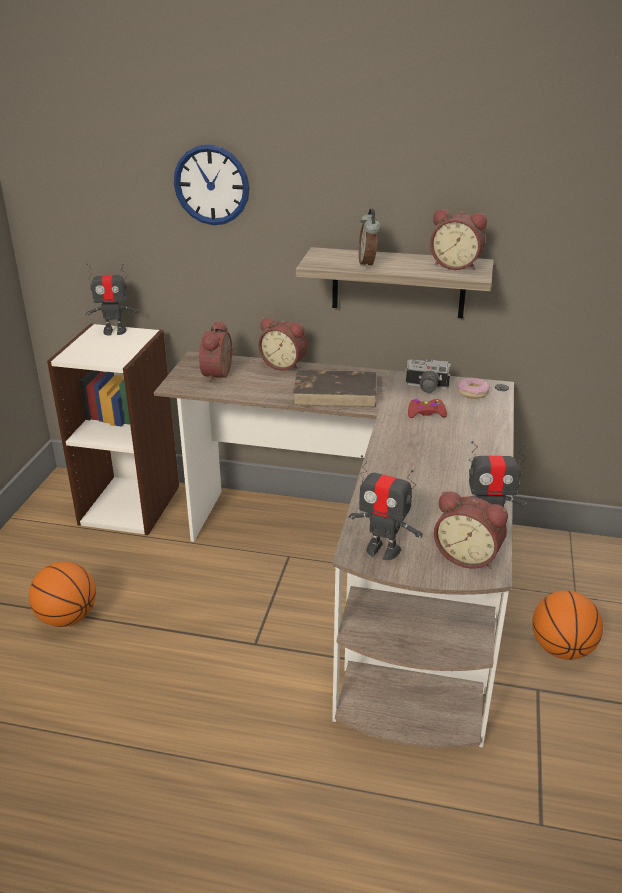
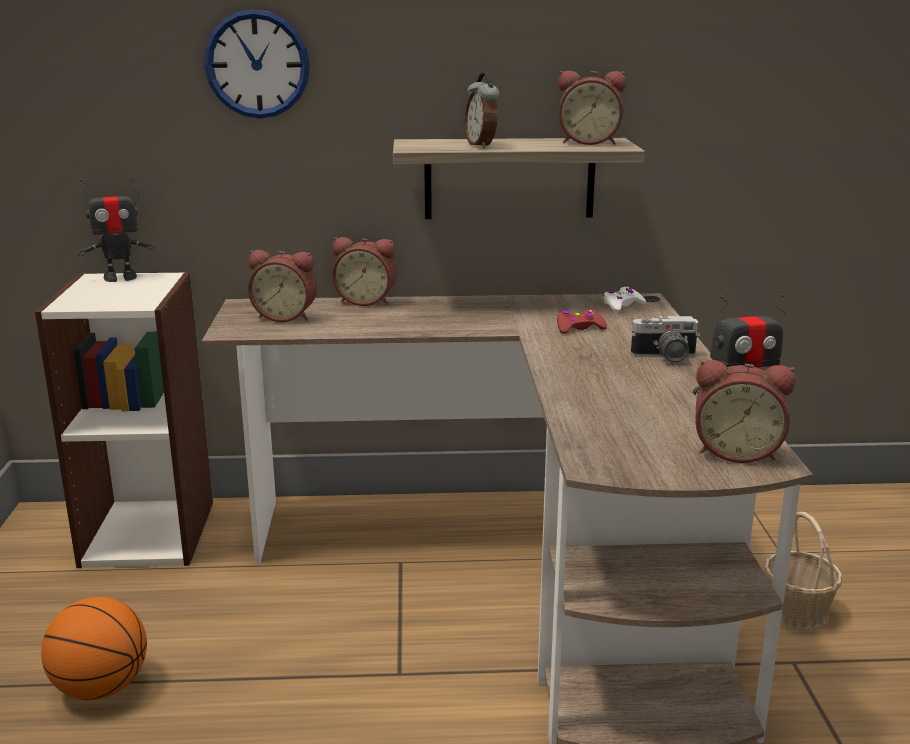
camera: 15 degrees left, 10 degrees down
alarm clock [199,320,235,382] -> alarm clock turned 75 degrees counterclockwise [248,250,317,322]
brown book [293,370,377,407] -> none
toy robot [348,455,423,560] -> none
camera [405,359,451,393] -> camera moved to [631,316,700,363]
donut [458,378,490,398] -> white game controller [603,287,646,312]
basketball [532,591,603,660] -> basket [764,512,842,629]

